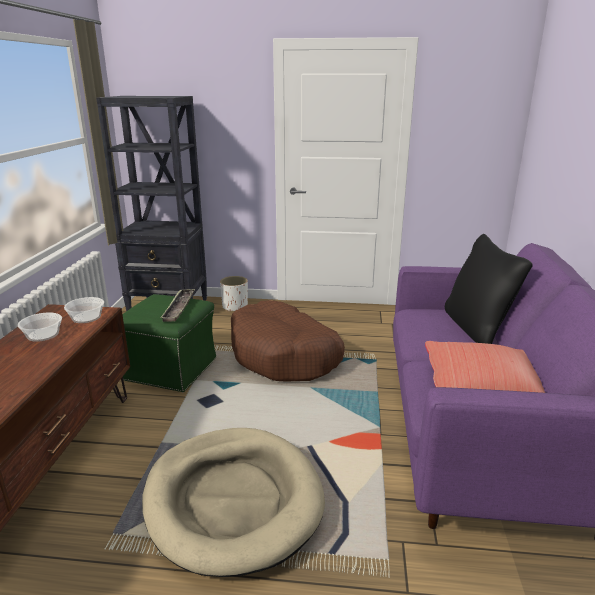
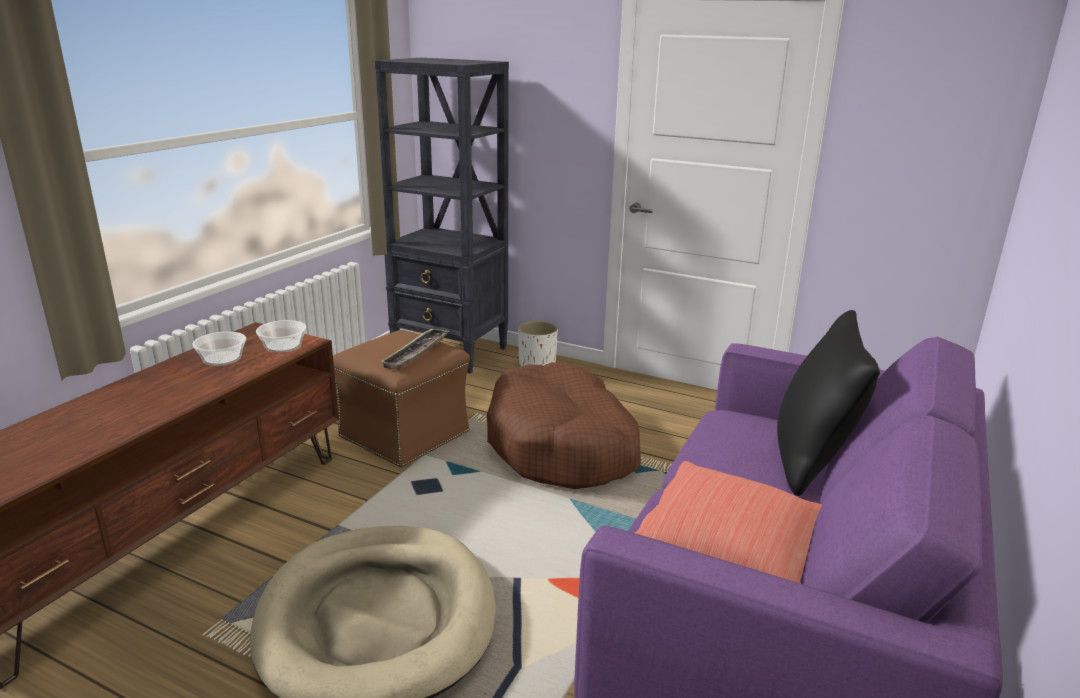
camera: 20 degrees right, 0 degrees up
green ottoman [122,294,216,392] -> brown ottoman [333,330,470,468]

